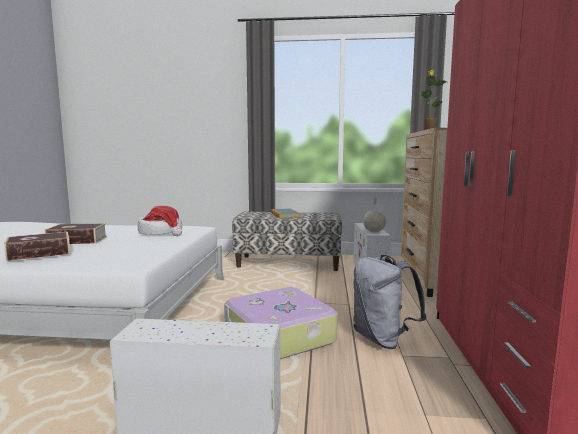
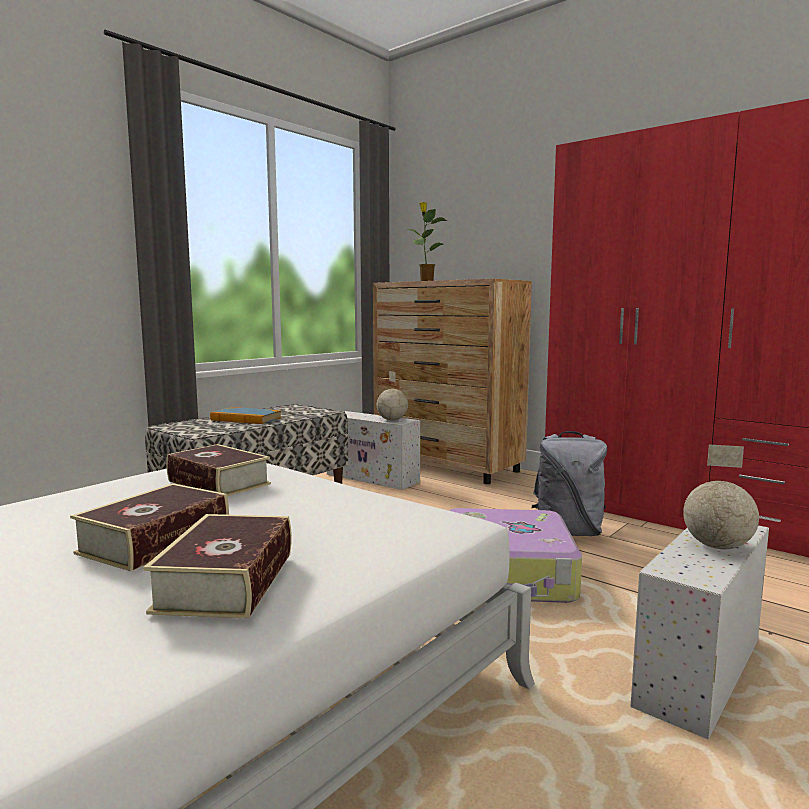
camera: 55 degrees left, 0 degrees up
hat [138,206,182,236] -> book [166,444,271,496]
none -> globe [683,444,759,549]

